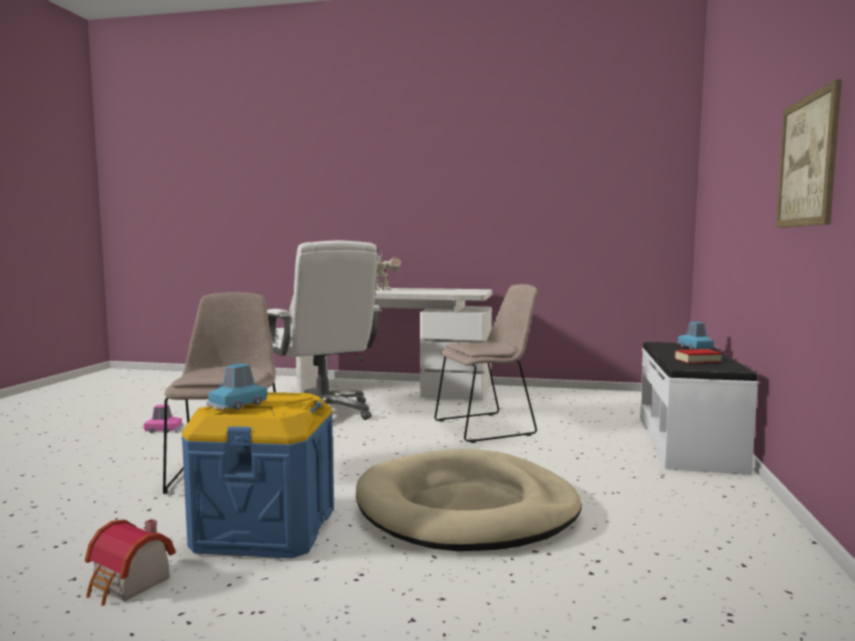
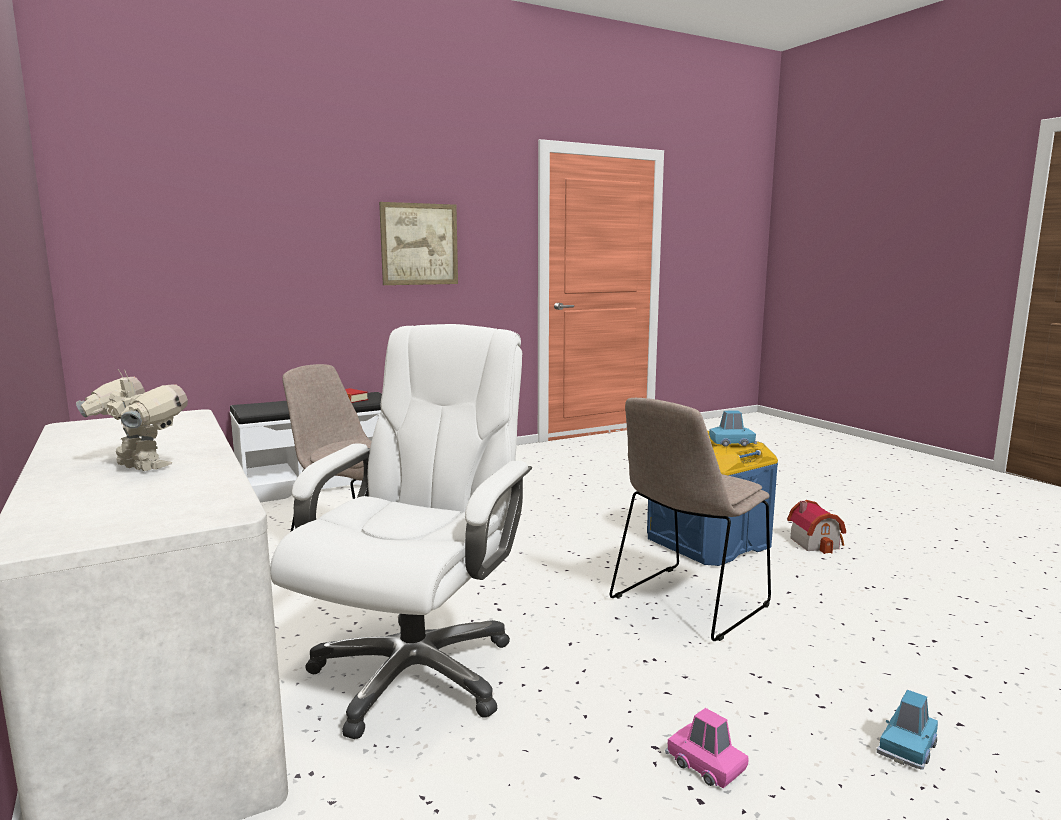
camera: 130 degrees left, 5 degrees up
beige dog bed [356,449,582,551] -> none
blue toy car [677,322,714,350] -> blue toy car moved to [877,690,938,770]

